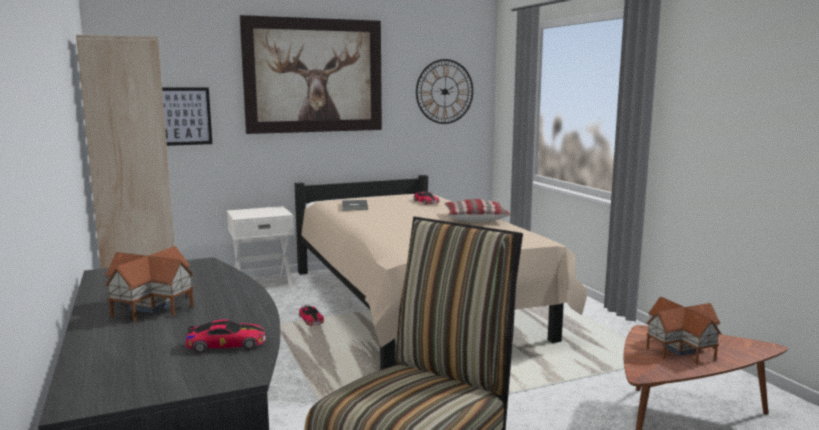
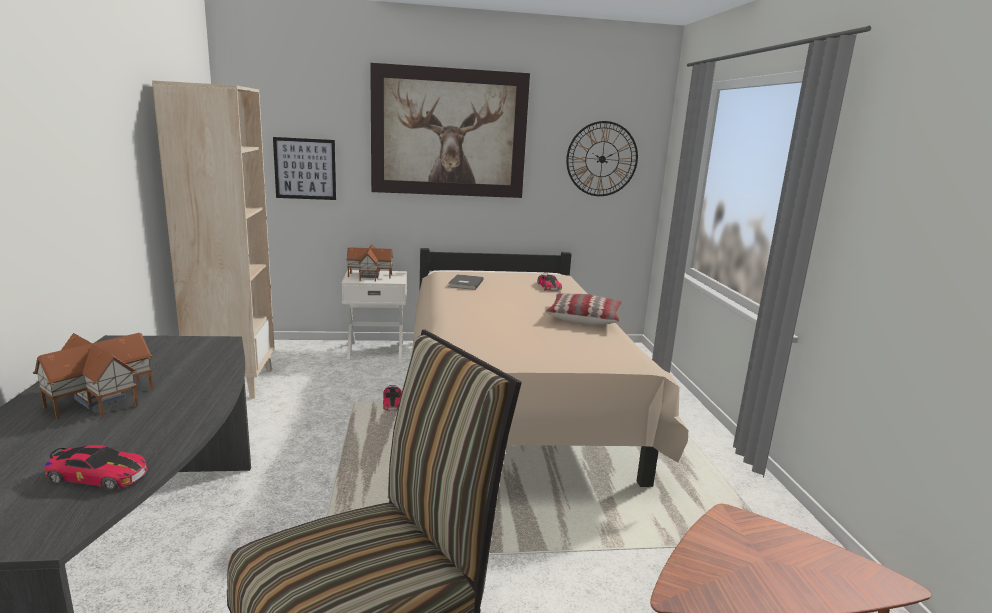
camera: 15 degrees right, 5 degrees up
toy house [646,297,722,364] -> toy house moved to [346,244,393,281]

